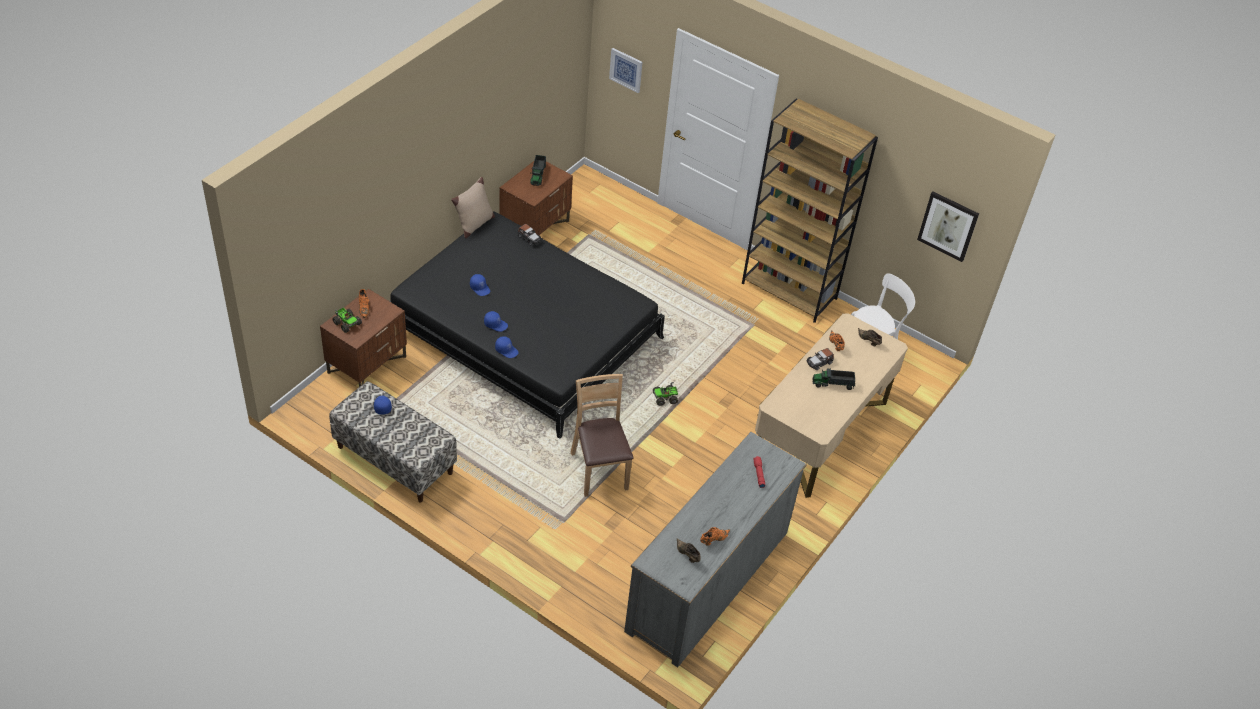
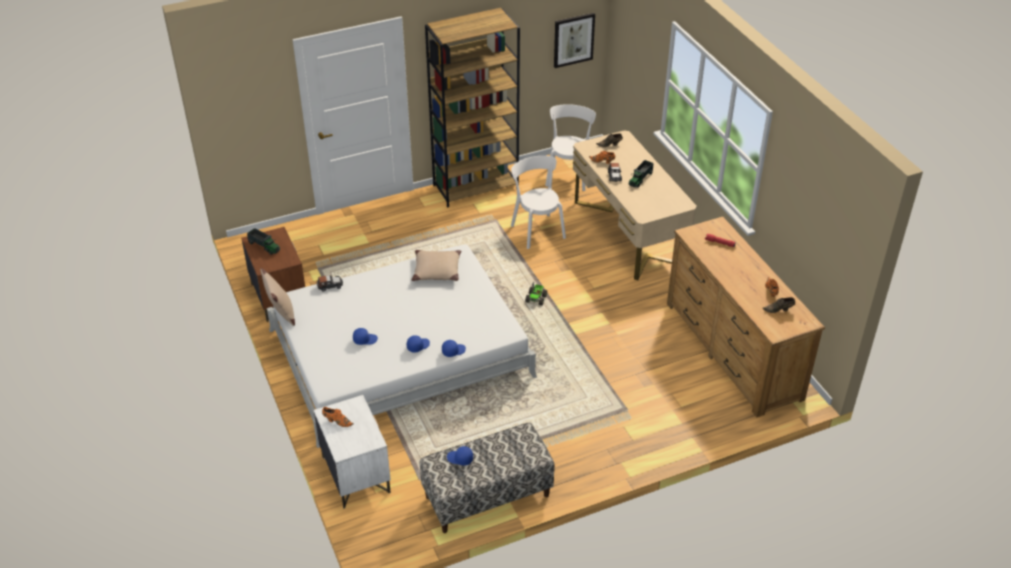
camera: 55 degrees left, 5 degrees down
brown nightstand [320,289,407,387] -> white nightstand [314,395,391,509]
toy truck [332,308,362,333] -> none
black bed [390,211,665,439] -> white bed [267,244,537,448]
brown chair [570,374,634,497] -> none
picture [609,48,642,93] -> none
grey dresser [624,432,807,668] -> brown dresser [667,217,825,417]
none -> beige pillow [412,250,461,281]
none -> white chair [511,156,566,249]

